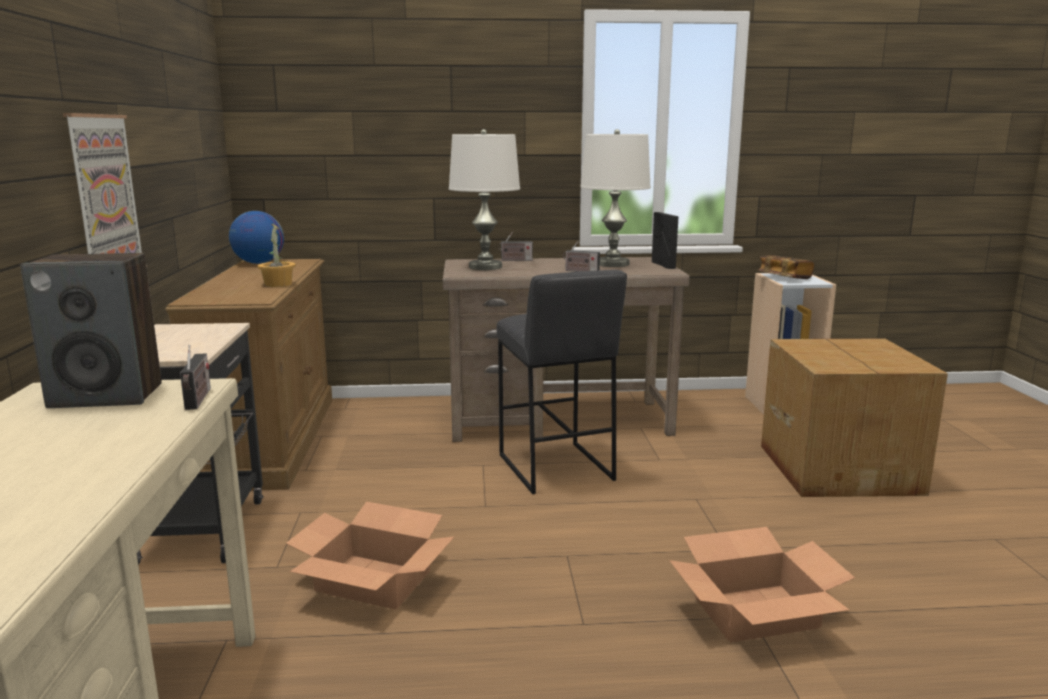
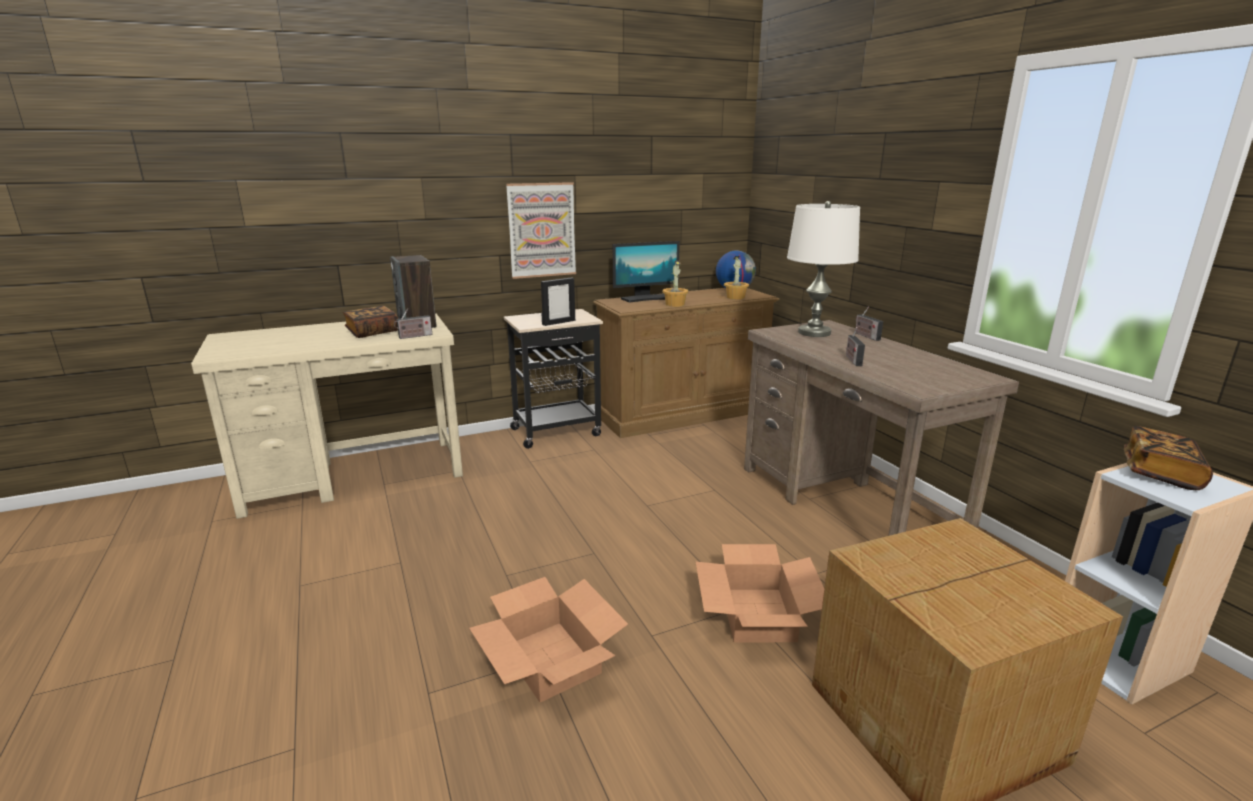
camera: 70 degrees right, 5 degrees up
cardboard box [286,502,455,610] -> cardboard box moved to [696,544,824,642]
grey stool [497,270,627,494] -> none
white table lamp [580,129,651,267] -> none
picture frame [652,212,679,269] -> picture frame moved to [541,277,575,326]
none -> book [343,306,398,338]
none -> monitor [613,241,680,303]
none -> potted plant [724,256,749,300]

